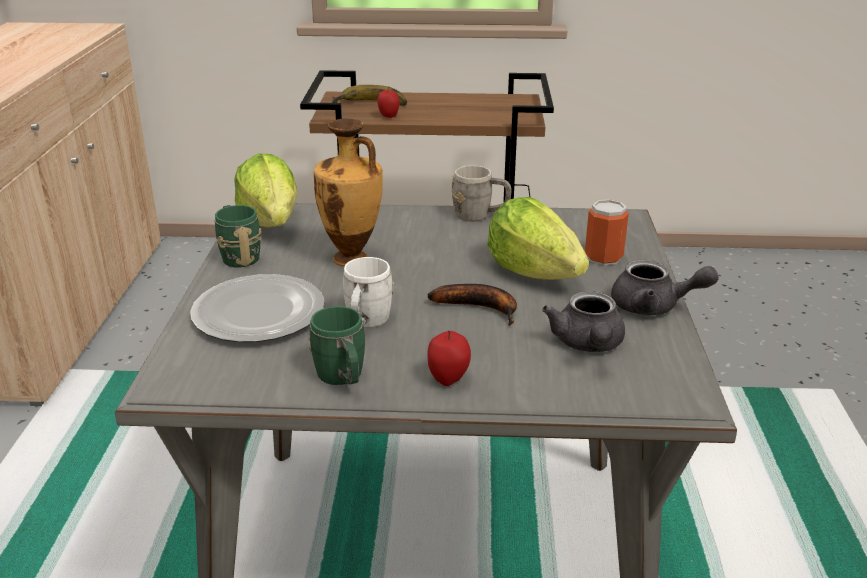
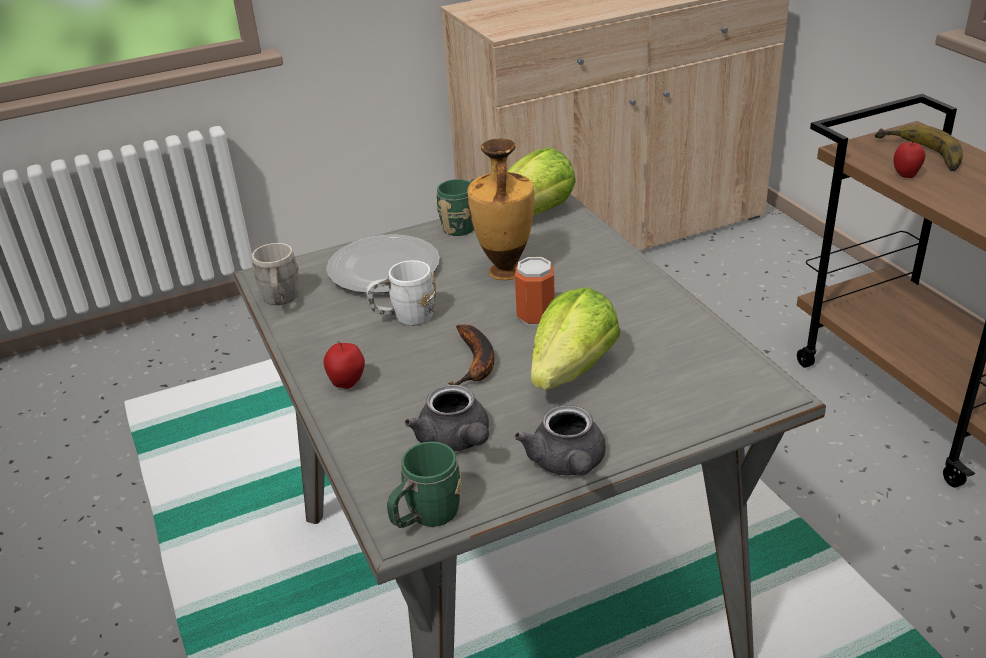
camera: 65 degrees right, 5 degrees up
green mug [308,306,365,385] -> green mug moved to [387,441,462,528]
grey mug [452,165,511,222] -> grey mug moved to [252,243,299,305]
grey teapot [542,291,625,352] -> grey teapot turned 90 degrees counterclockwise [405,385,489,452]
can [585,199,629,265] -> can moved to [515,257,555,325]

